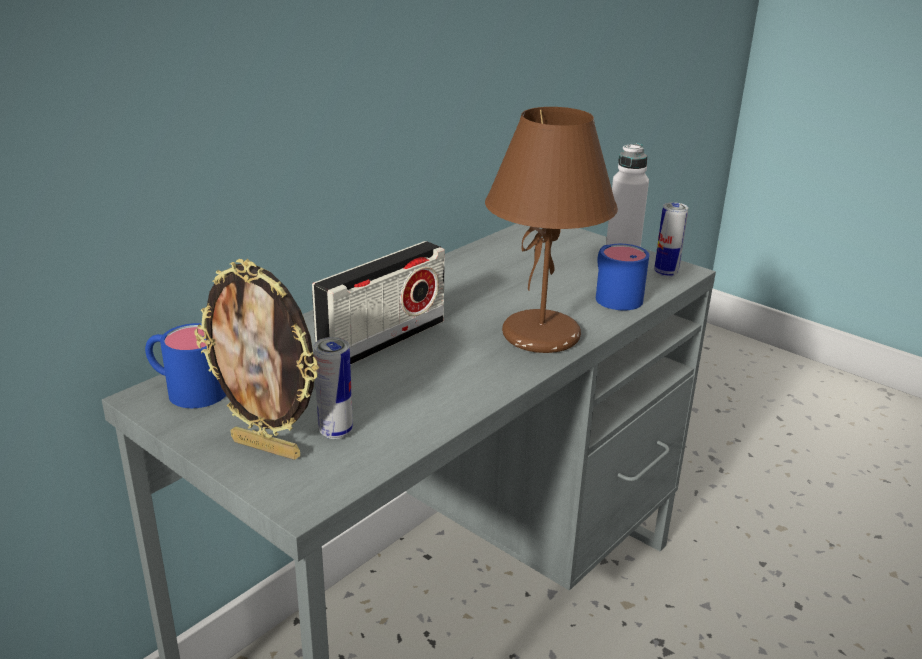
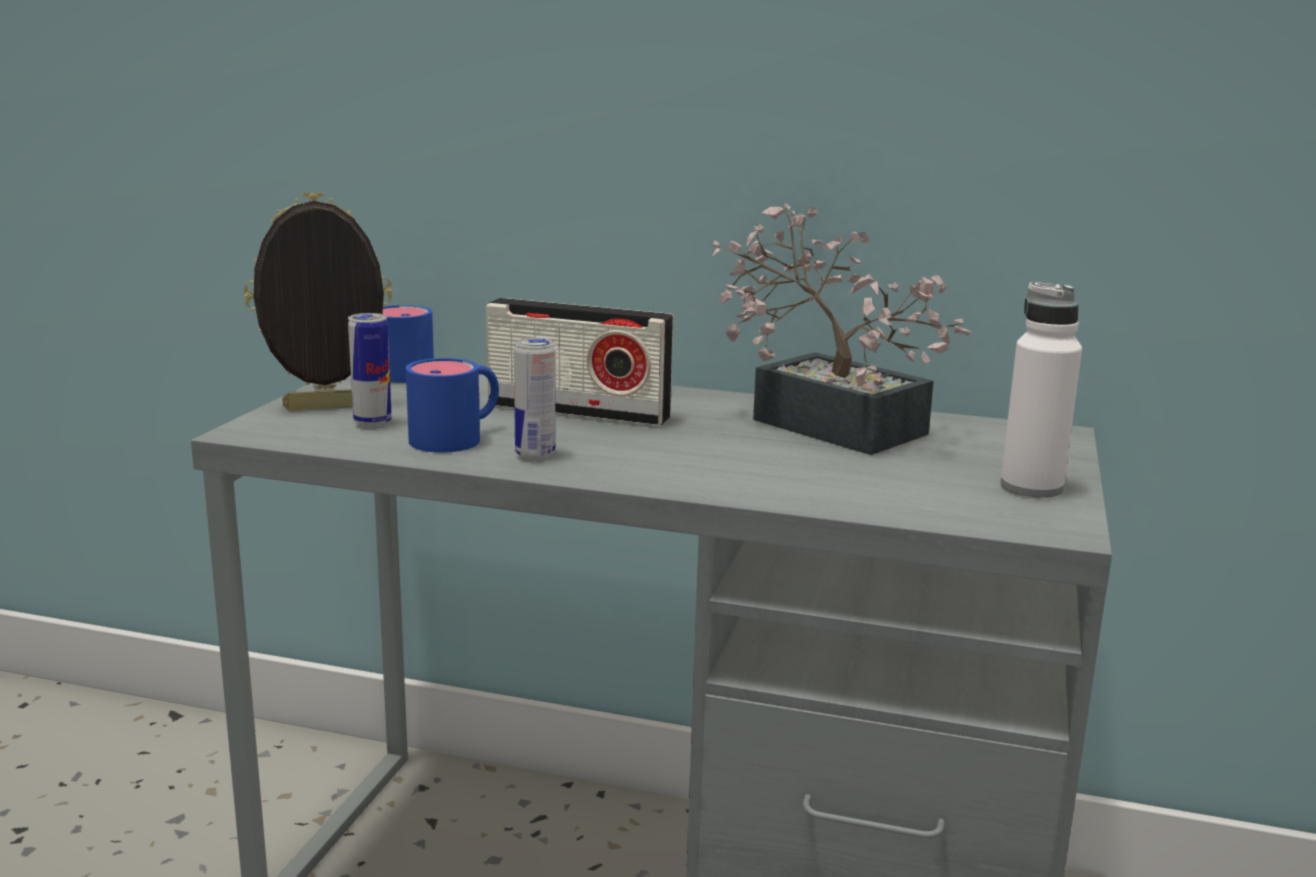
camera: 65 degrees right, 10 degrees down
picture frame [194,259,319,460] -> picture frame turned 75 degrees clockwise [244,192,392,411]
brown table lamp [485,107,618,353] -> none
blue mug [596,244,649,310] -> blue mug moved to [406,358,499,452]
can [654,202,688,277] -> can moved to [514,338,555,461]
none -> potted plant [712,203,972,455]

